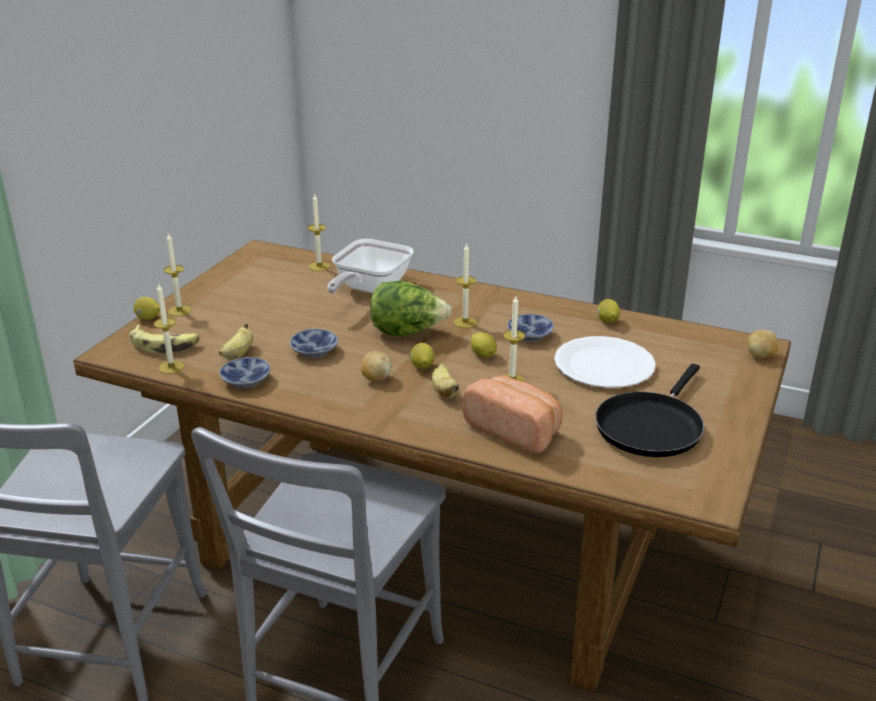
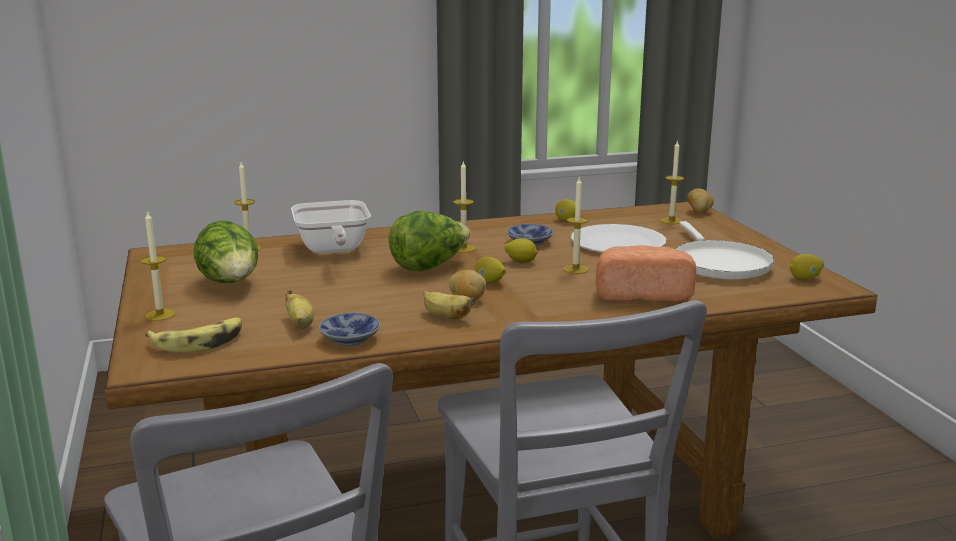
camera: 40 degrees left, 10 degrees down
lemon [133,297,160,320] -> lemon moved to [789,254,824,280]
candle [154,284,184,374] -> candle moved to [661,140,684,224]
bowl [290,329,338,358] -> none
banana [432,363,459,398] -> banana moved to [423,291,475,319]
black frying pan [595,364,704,457] -> white frying pan [675,221,774,280]
none -> lettuce [194,221,258,283]

